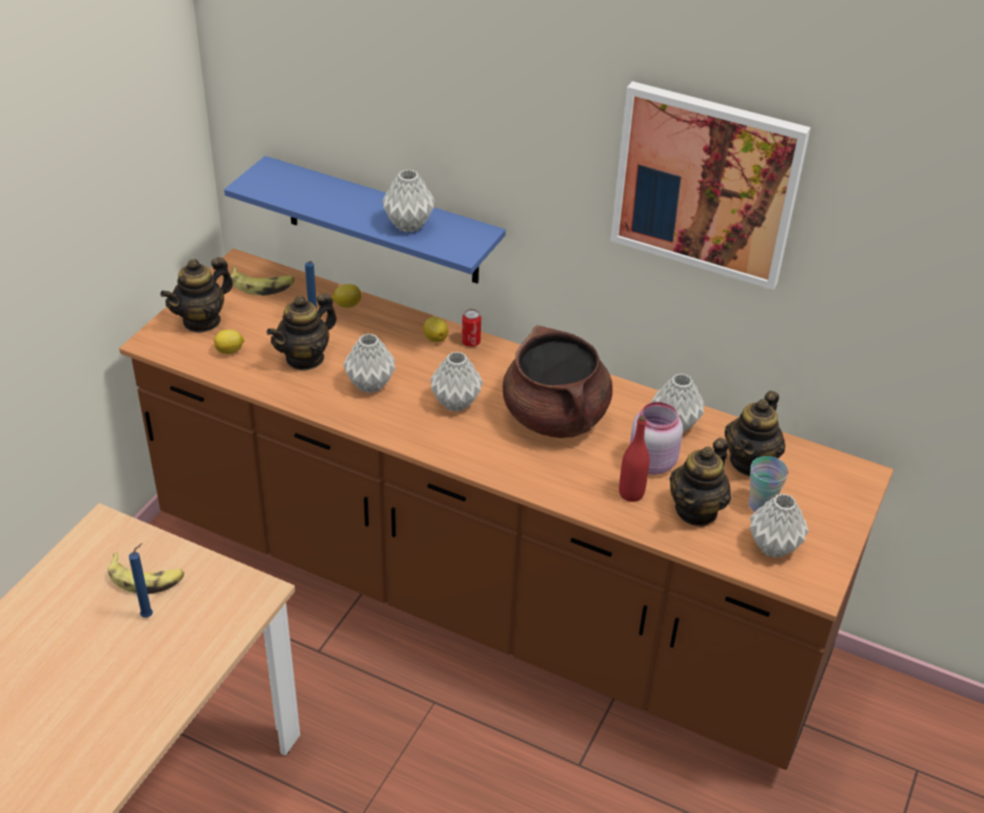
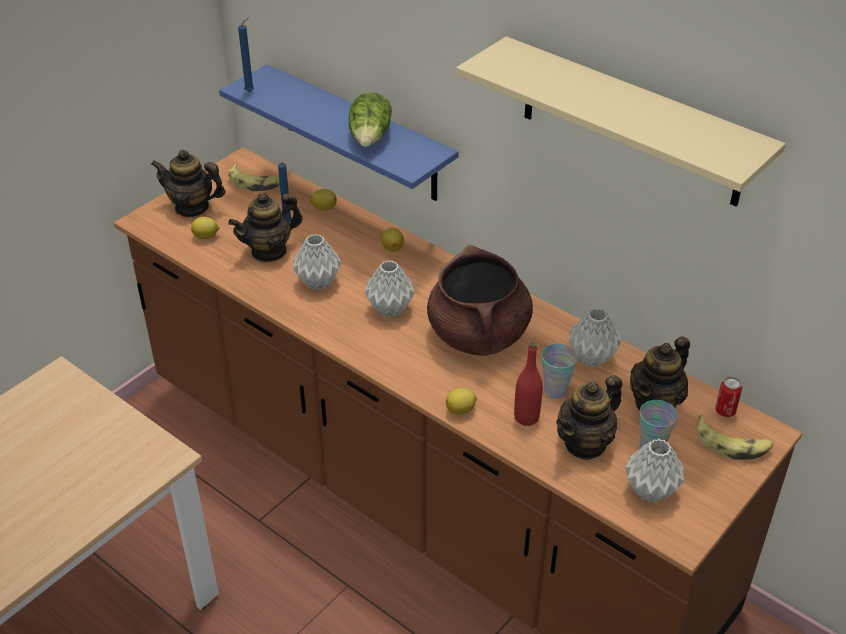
camera: 15 degrees right, 0 degrees up
banana [108,552,184,594] -> banana moved to [697,415,773,460]
blue candle [129,543,153,618] -> blue candle moved to [238,17,254,92]
teapot [160,257,233,333] -> teapot turned 45 degrees clockwise [151,150,226,217]
grey vase [382,169,435,233] -> lettuce [349,92,392,147]
can [462,309,481,347] -> can moved to [715,377,742,417]
picture [610,81,811,290] -> beige shelf [456,36,785,207]
pink jar [630,402,683,475] -> cup [542,344,578,399]
none -> lemon [446,388,477,415]

